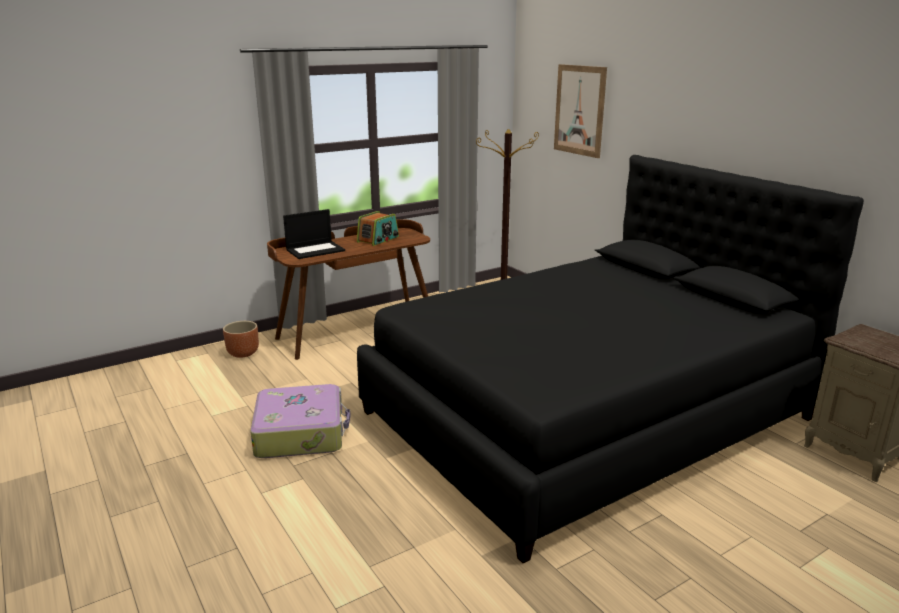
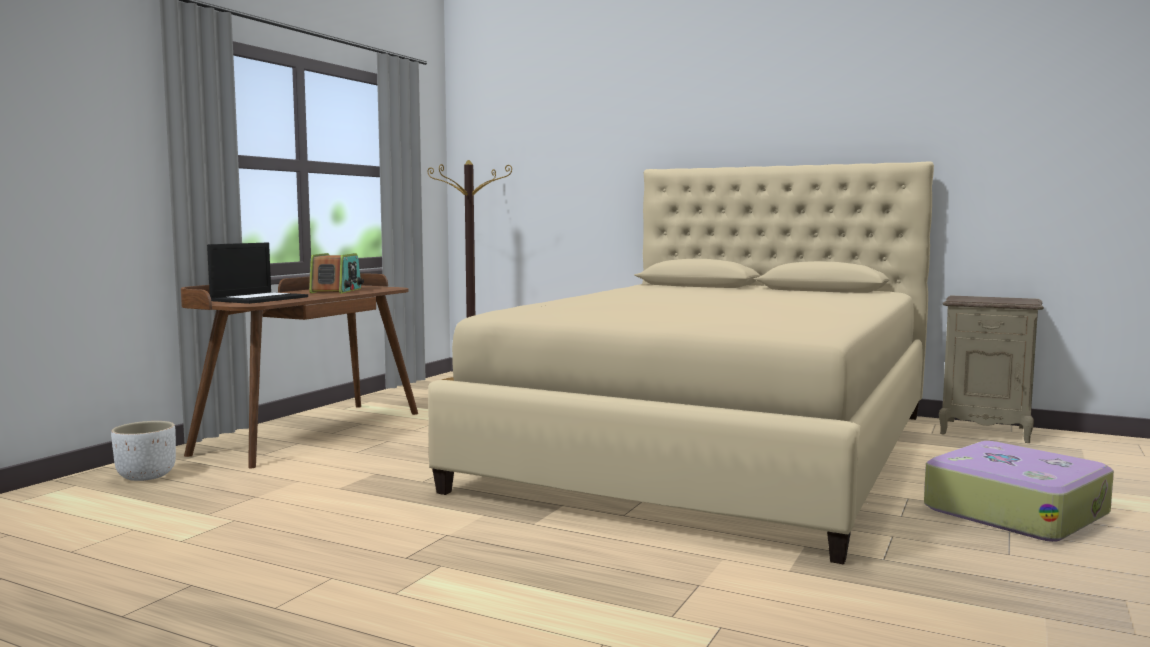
camera: 30 degrees left, 15 degrees down
brown planter [223,321,259,358] -> white planter [111,421,176,481]
suitcase [250,384,351,458] -> suitcase moved to [924,441,1114,542]
black bed [357,155,864,563] -> beige bed [428,162,934,565]
picture [554,64,607,158] -> none

